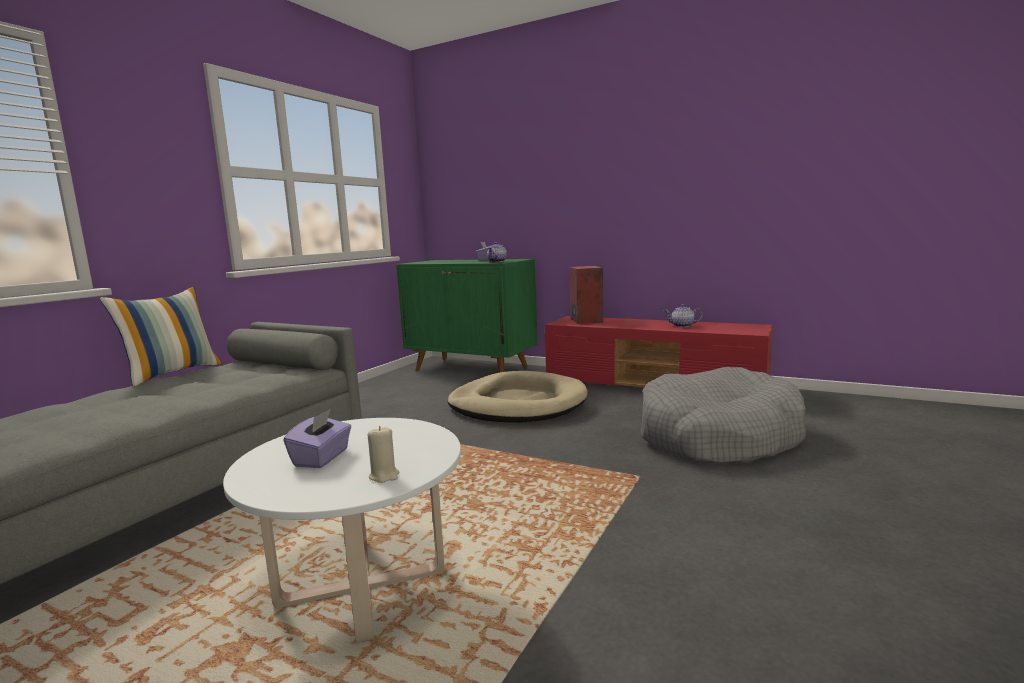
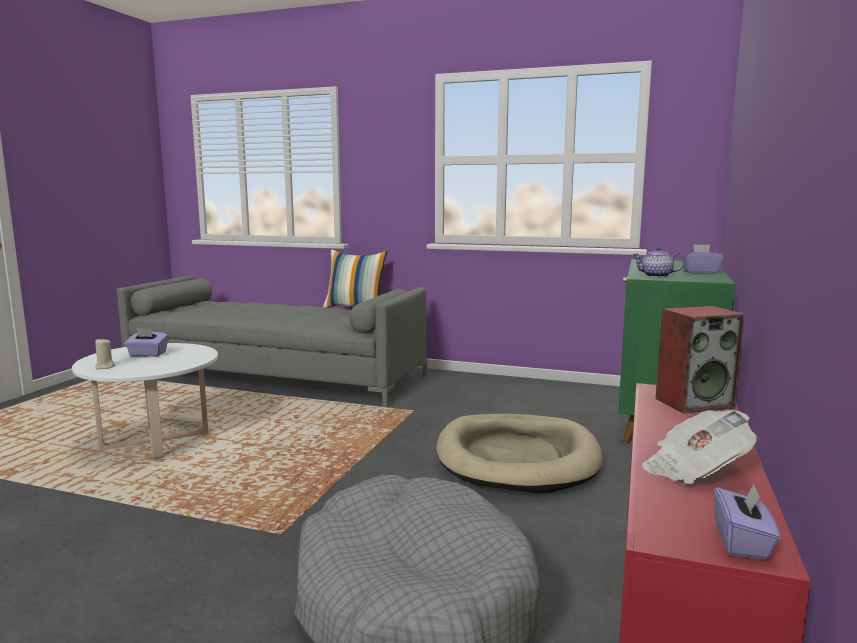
camera: 80 degrees right, 0 degrees up
teapot [664,304,703,327] -> newspaper [642,410,757,484]
none -> purple tissue box [714,484,780,560]

